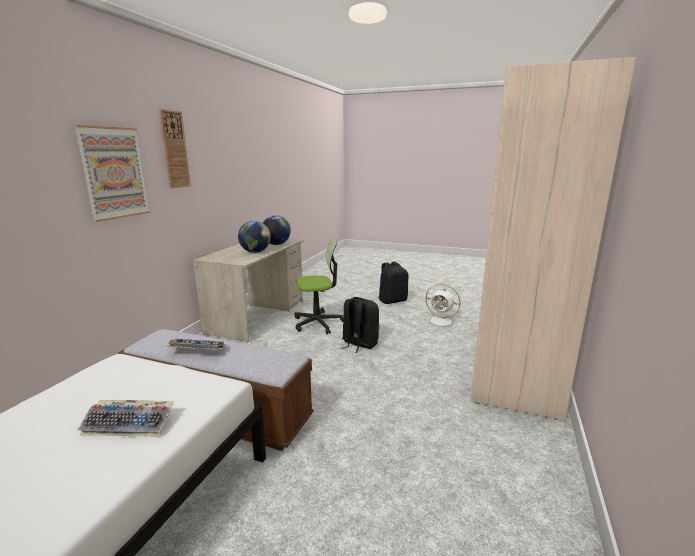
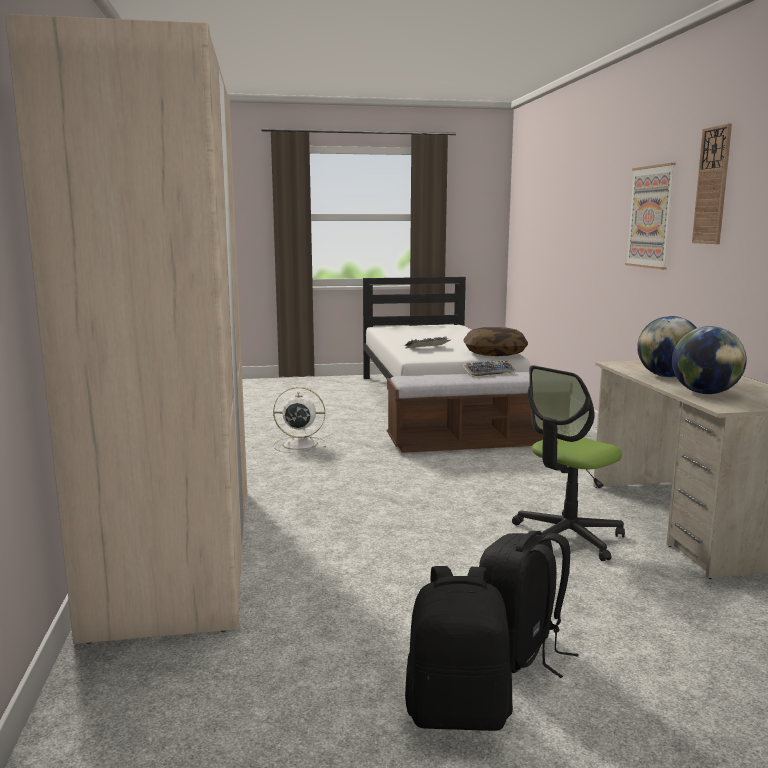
camera: 150 degrees right, 5 degrees down
black backpack [341,297,379,353] -> black backpack moved to [405,566,513,731]
white fan [424,284,460,329] -> white fan moved to [273,387,326,453]
none -> pillow [463,327,528,356]

